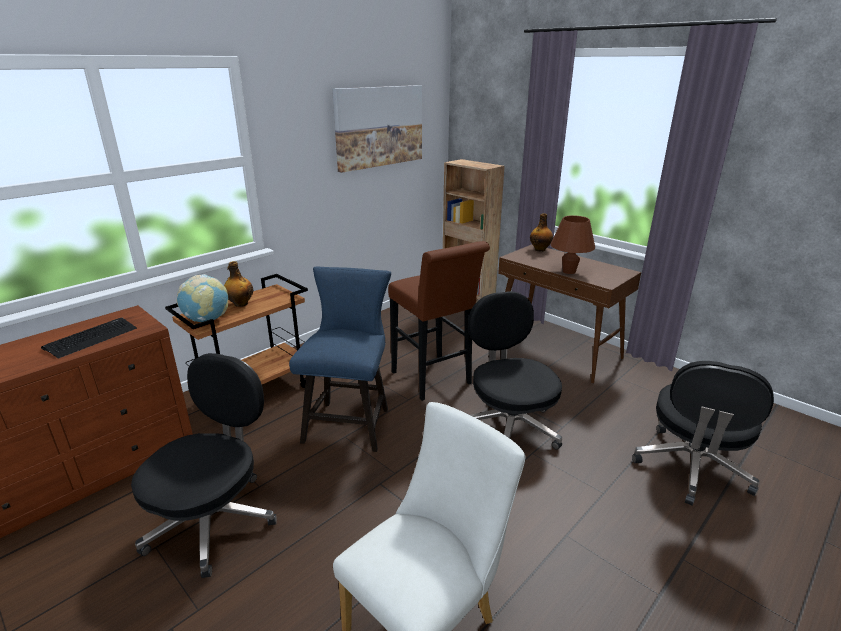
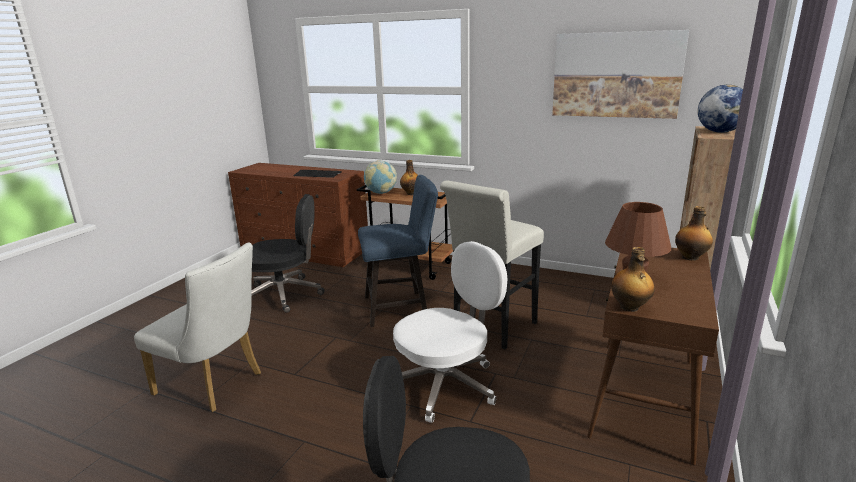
camera: 70 degrees right, 5 degrees down
brown stool [388,241,490,401] -> white stool [440,181,544,349]
black office chair [468,291,562,450] -> white office chair [393,241,507,423]
none -> bottle [611,247,655,312]
none -> globe [698,85,743,133]

